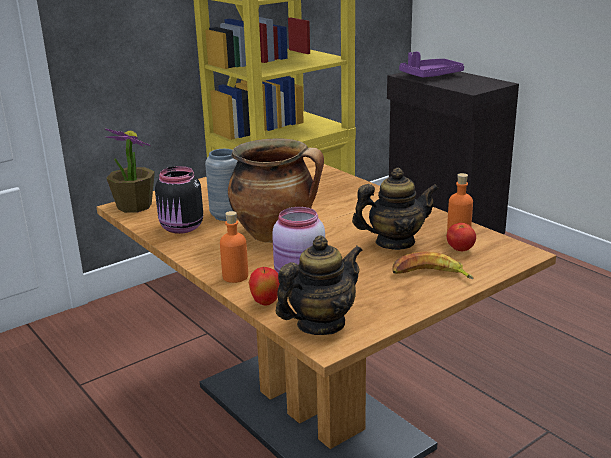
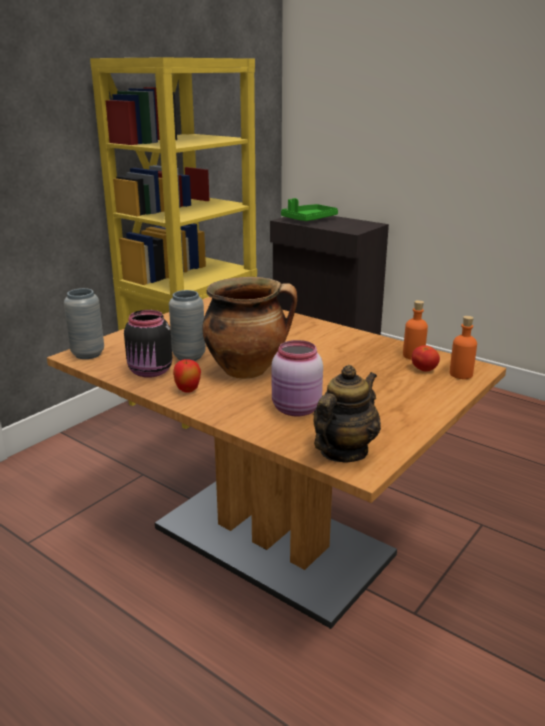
camera: 15 degrees left, 0 degrees up
potted plant [105,128,155,213] -> grey vase [64,288,104,359]
orange bottle [220,211,248,283] -> orange bottle moved to [450,316,477,379]
apple [249,267,280,305] -> apple moved to [173,359,201,393]
teapot [352,168,439,250] -> none
banana [393,251,474,279] -> none
purple tray [399,52,464,78] -> green tray [281,198,338,221]

